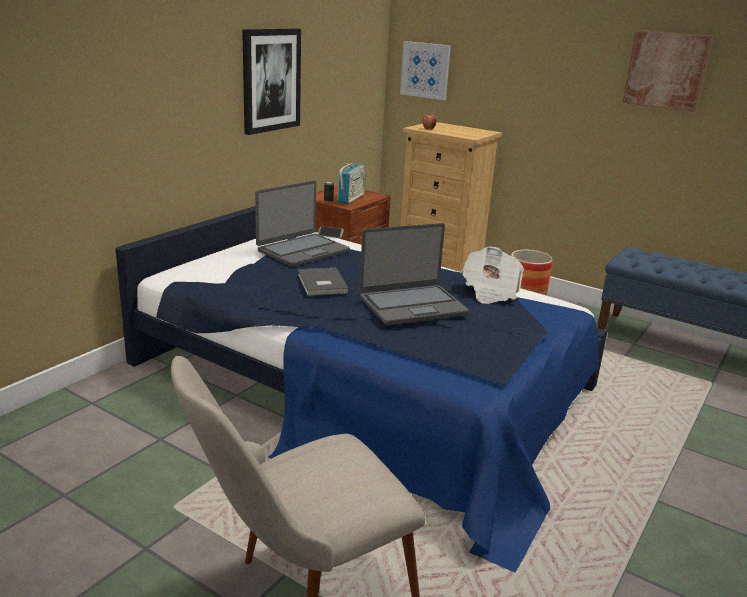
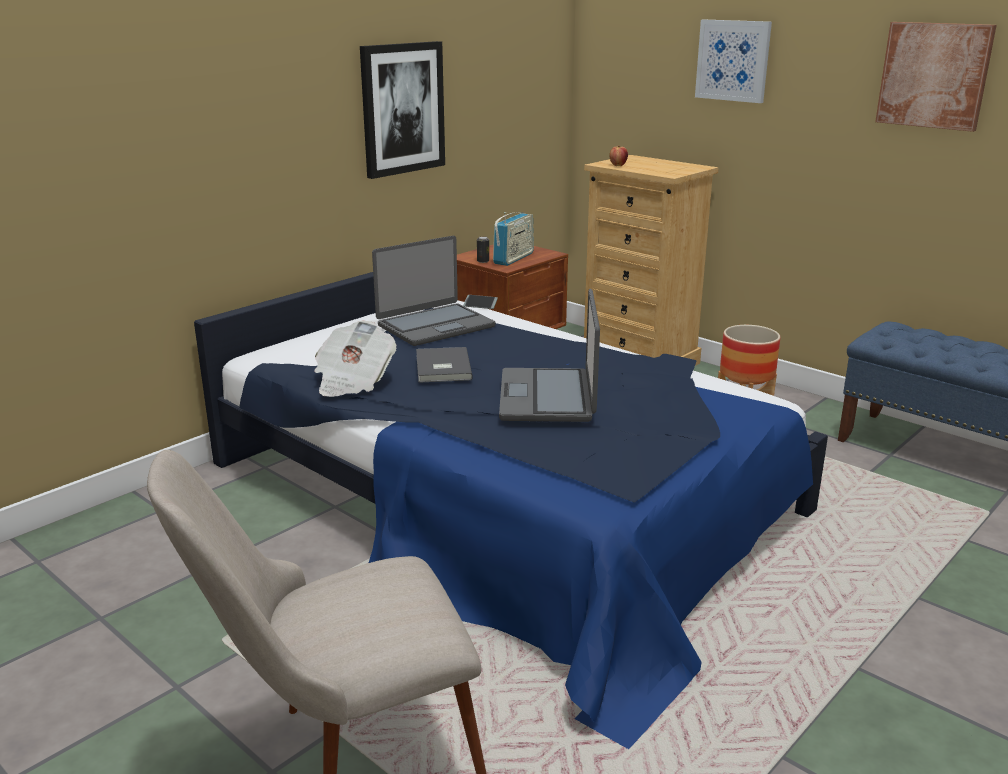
camera: 10 degrees right, 0 degrees up
laptop [359,223,469,325] -> laptop turned 105 degrees clockwise [499,289,600,422]
picture [400,41,451,100] -> picture moved to [695,20,772,103]
newspaper [462,246,524,304] -> newspaper moved to [315,321,397,397]

